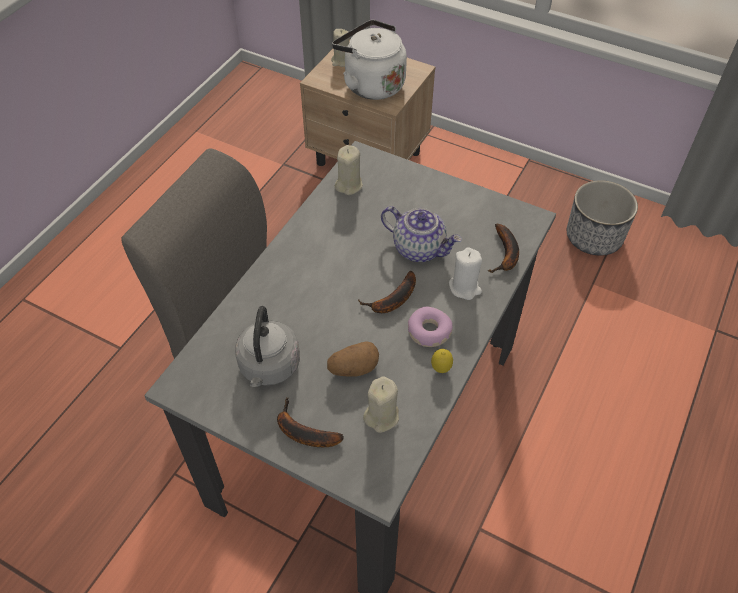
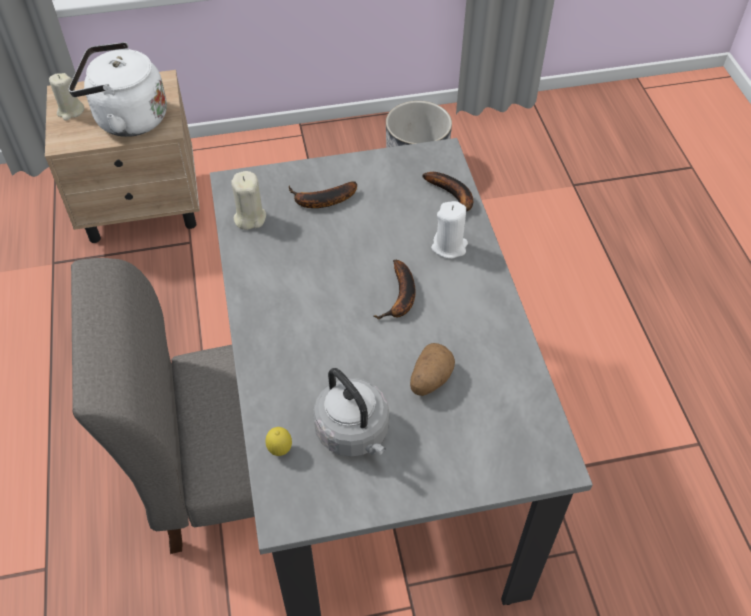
camera: 40 degrees left, 0 degrees up
banana [277,398,344,447] -> banana moved to [289,181,357,208]
beige candle [363,377,399,433] -> none
teapot [381,206,462,262] -> none
donut [408,307,453,347] -> none
lemon [431,349,453,373] -> lemon moved to [265,427,292,456]

